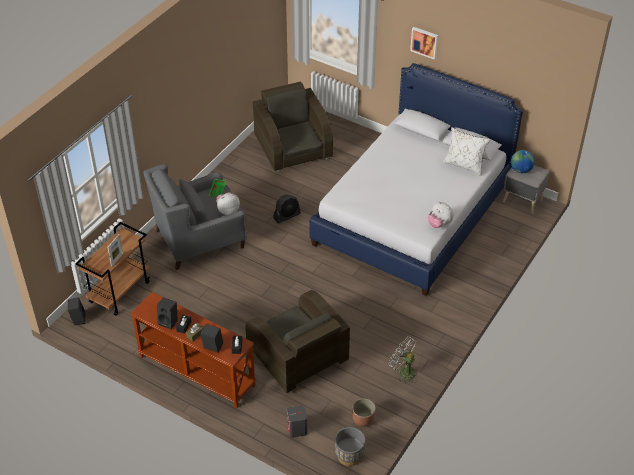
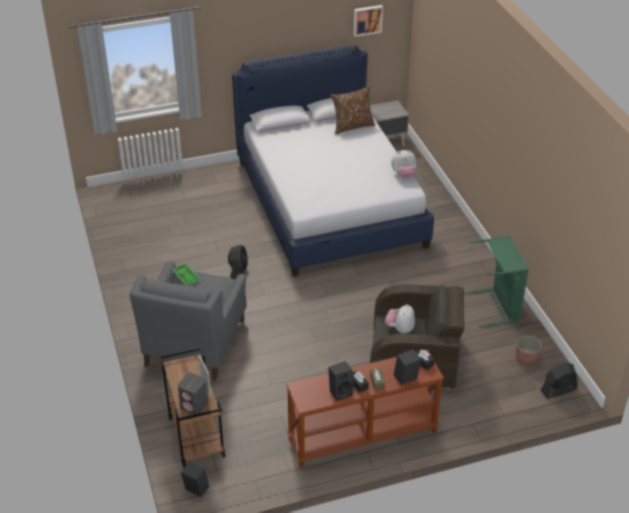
camera: 50 degrees left, 5 degrees down
plush toy [216,192,240,215] -> plush toy moved to [385,304,415,334]
brown armchair [253,82,333,172] -> none
grey speaker [287,405,307,438] -> grey speaker moved to [178,372,208,415]
grey planter [335,427,365,466] -> black fan [541,362,577,399]
white fan [389,337,417,384] -> green laundry basket [464,236,529,327]
picture [410,27,438,60] -> picture moved to [354,5,383,37]
white pillow [443,127,490,176] -> brown pillow [331,86,375,134]
globe [511,150,535,173] -> none

